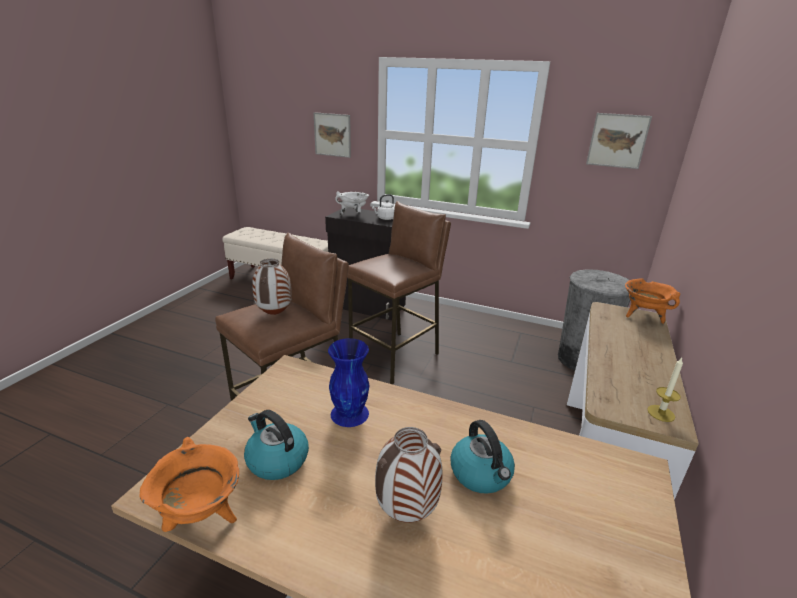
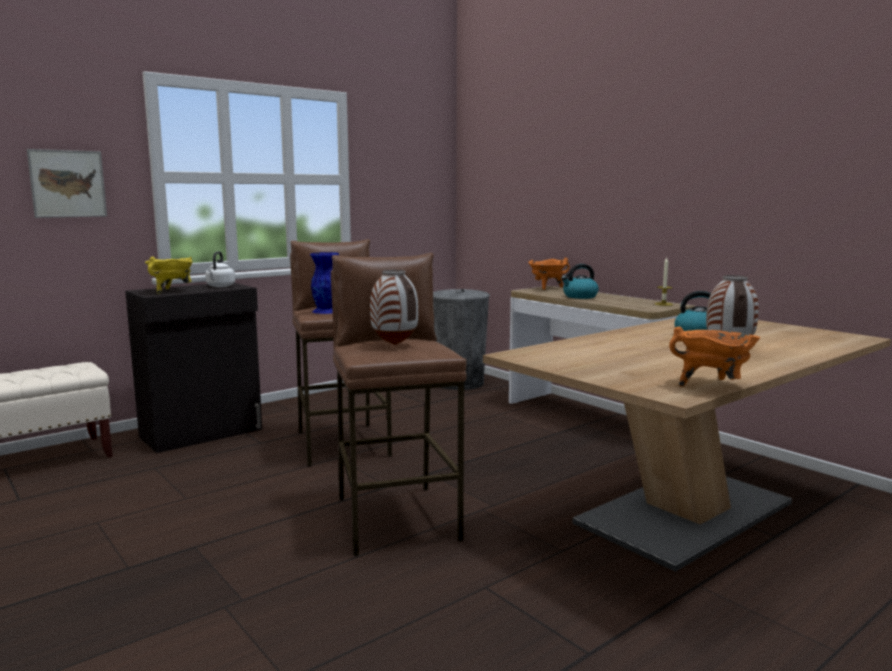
camera: 60 degrees left, 15 degrees down
kettle [244,410,309,480] -> kettle moved to [561,264,599,299]
blue vase [328,338,369,427] -> blue vase moved to [310,252,339,314]
white cooking pot [335,191,369,215] -> yellow cooking pot [145,257,193,294]
picture [586,113,652,169] -> none

